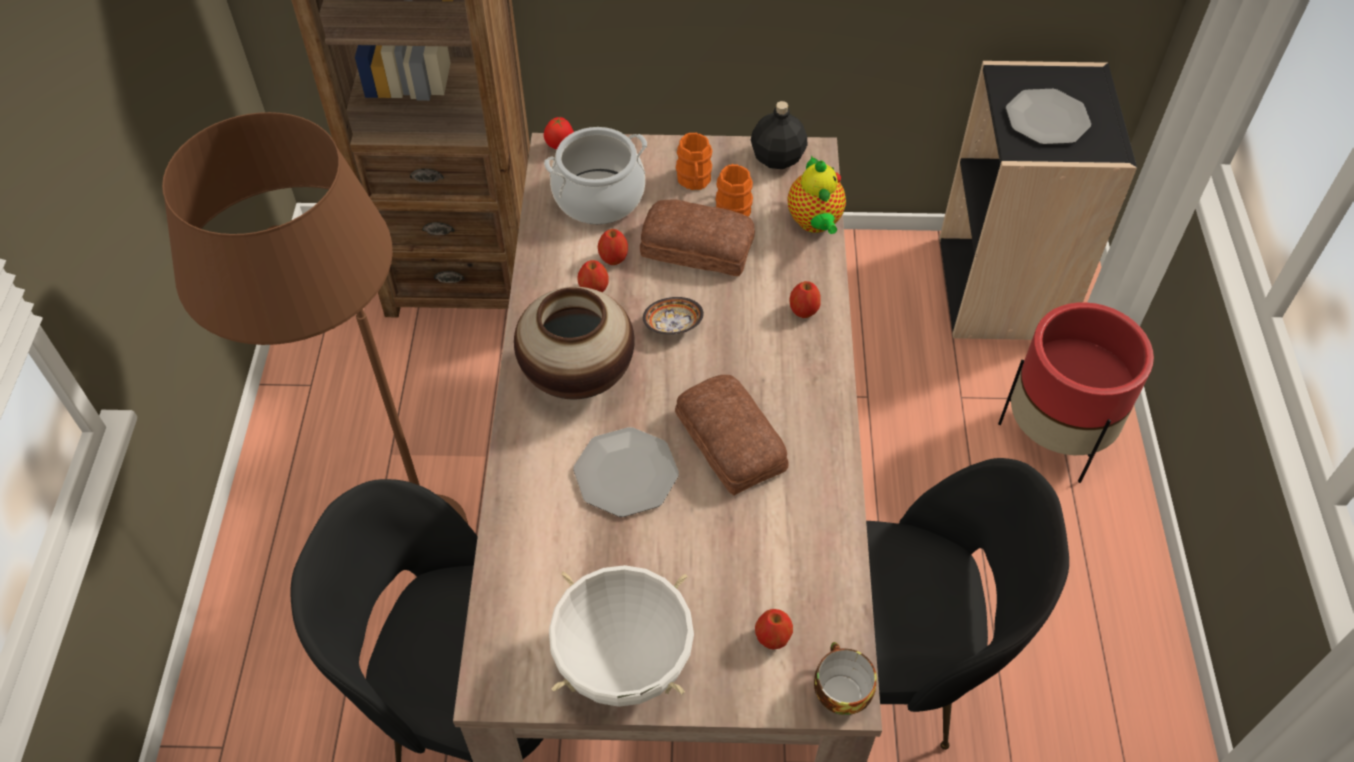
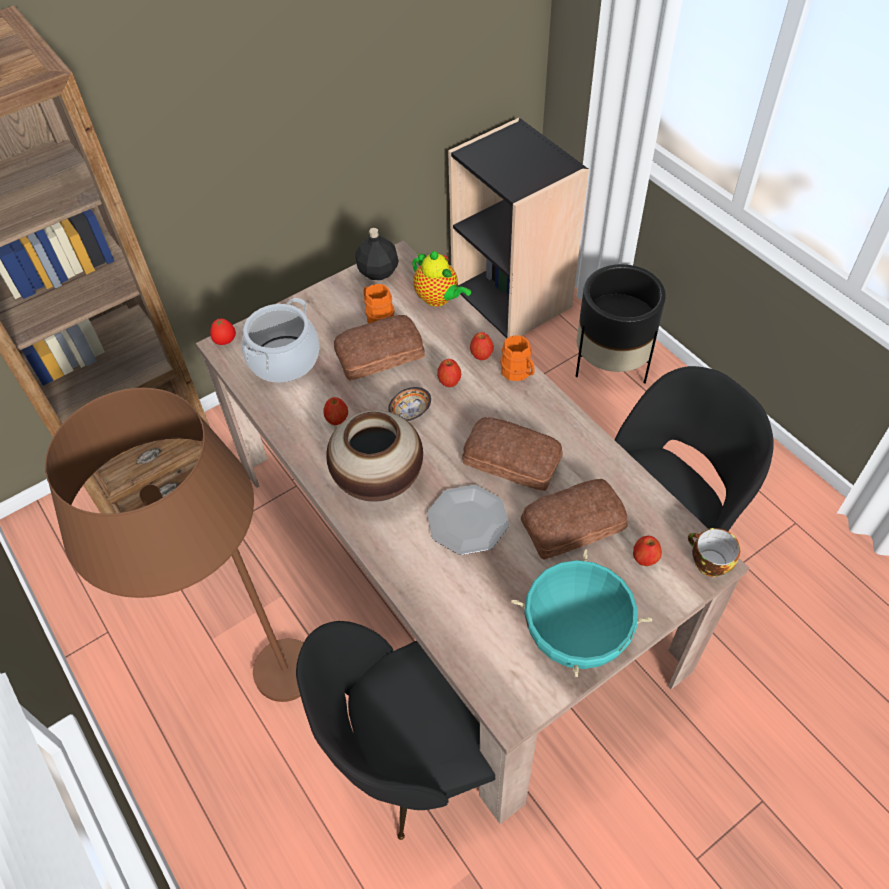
camera: 35 degrees left, 0 degrees up
white cooking pot [549,565,694,707] -> turquoise cooking pot [511,549,652,677]
apple [598,229,628,265] -> apple moved to [437,359,461,387]
orange mug [676,133,712,190] -> orange mug moved to [500,336,535,381]
red planter [998,302,1154,483] -> black planter [576,264,666,384]
plate [1006,89,1091,145] -> none
none -> bread [521,479,628,560]

